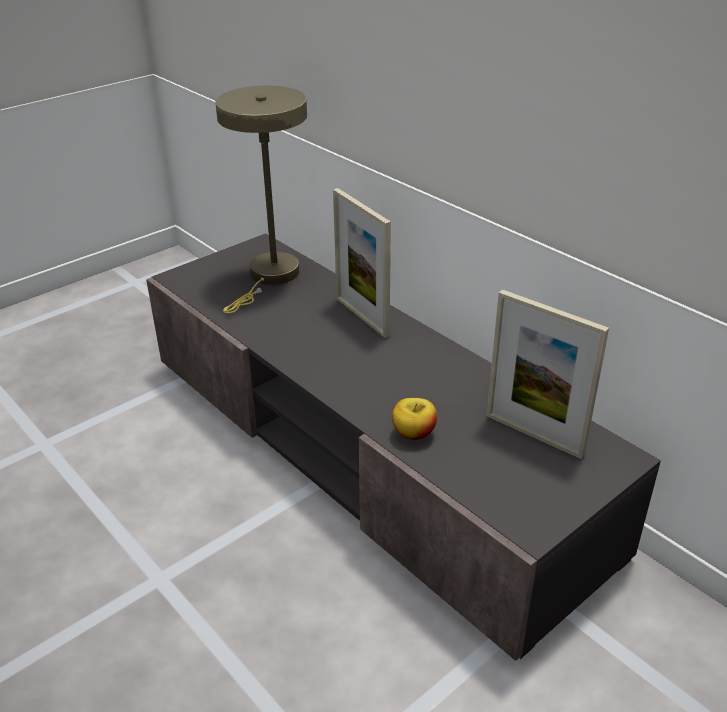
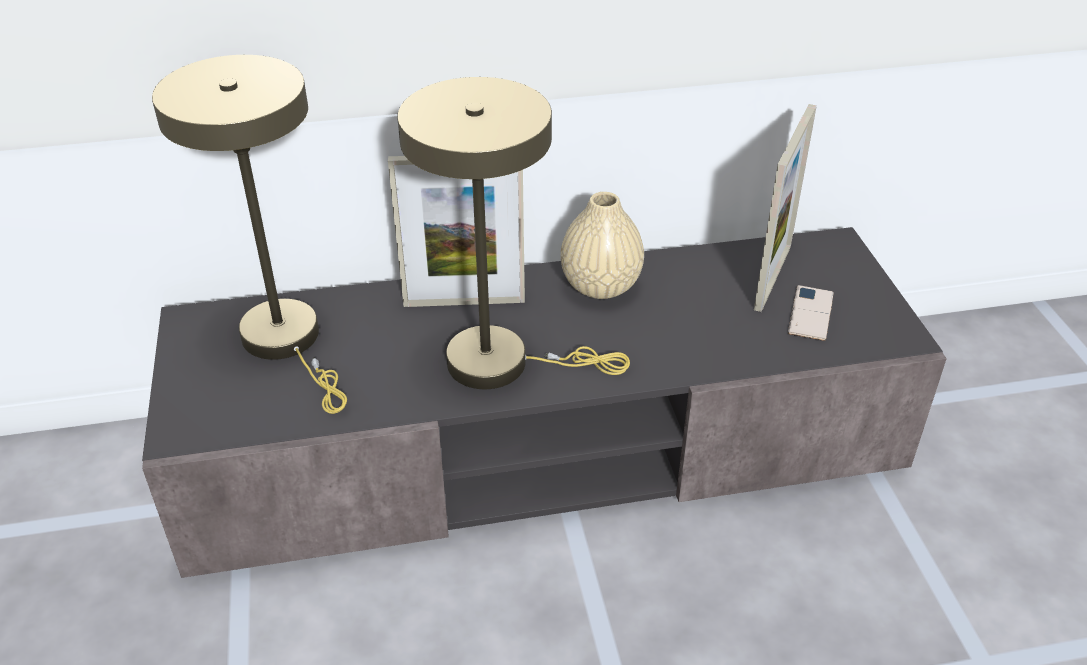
camera: 60 degrees left, 5 degrees up
apple [392,398,437,440] -> none
picture frame [487,290,609,459] -> picture frame turned 45 degrees counterclockwise [754,104,817,312]
none -> beige table lamp [397,77,630,389]
none -> beige vase [560,192,644,299]
none -> phone [788,285,834,341]

